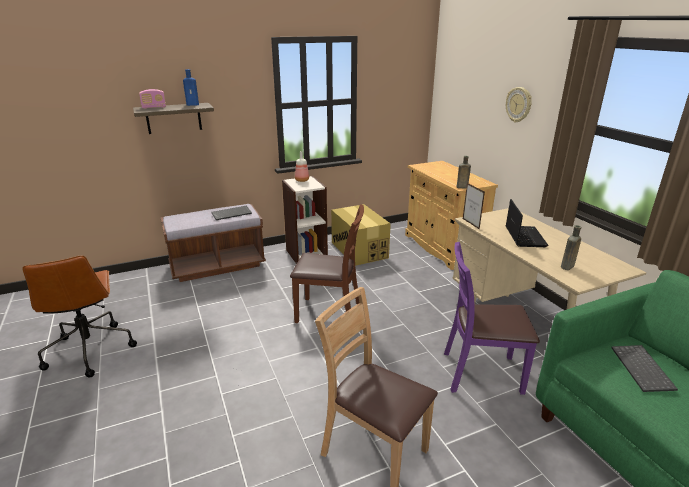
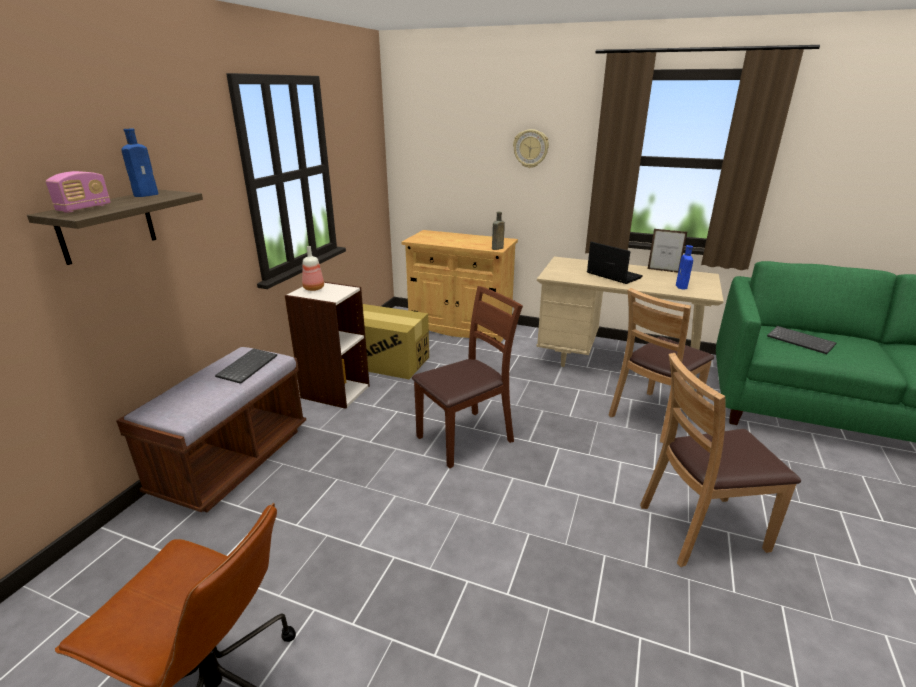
camera: 45 degrees left, 0 degrees up
purple chair [444,242,540,395] -> brown chair [609,288,714,443]
picture frame [463,183,485,230] -> picture frame moved to [648,229,687,273]
brown bottle [561,225,581,270] -> blue bottle [676,245,693,289]

